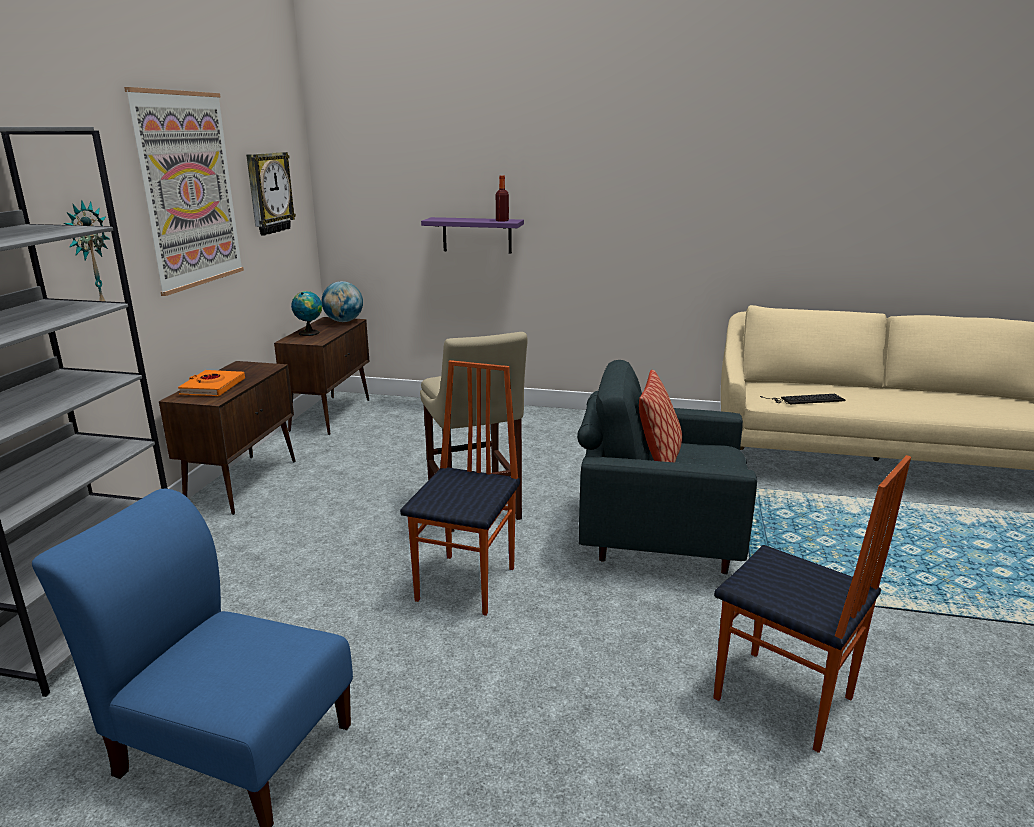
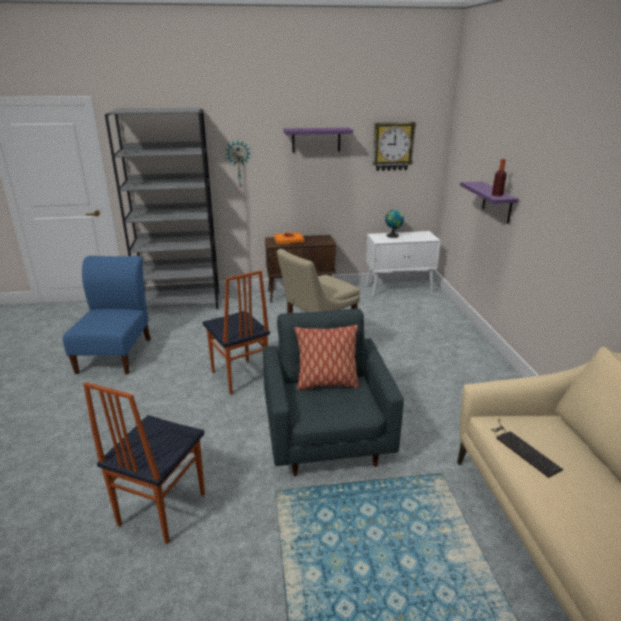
camera: 70 degrees right, 5 degrees up
picture [124,87,244,296] -> purple shelf [283,127,353,153]
brown cabinet [274,317,370,435] -> white cabinet [366,231,441,297]
globe [322,281,363,322] -> none
chair [400,360,520,616] -> chair turned 60 degrees clockwise [202,270,270,395]

